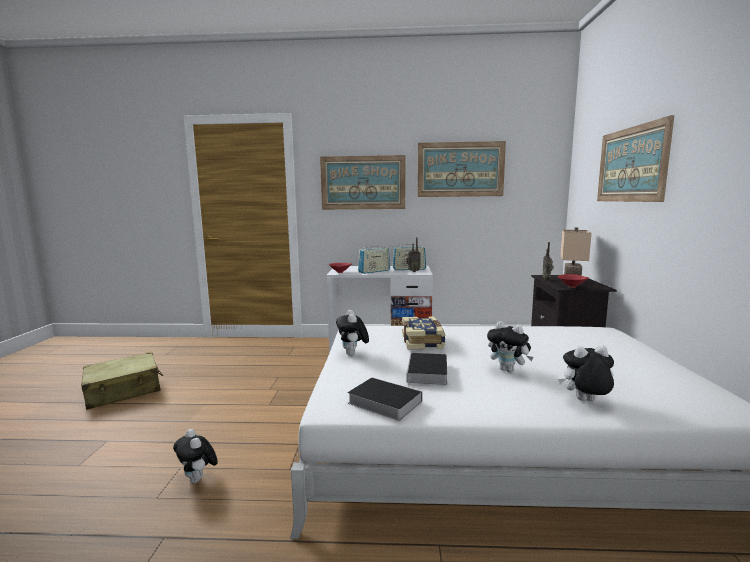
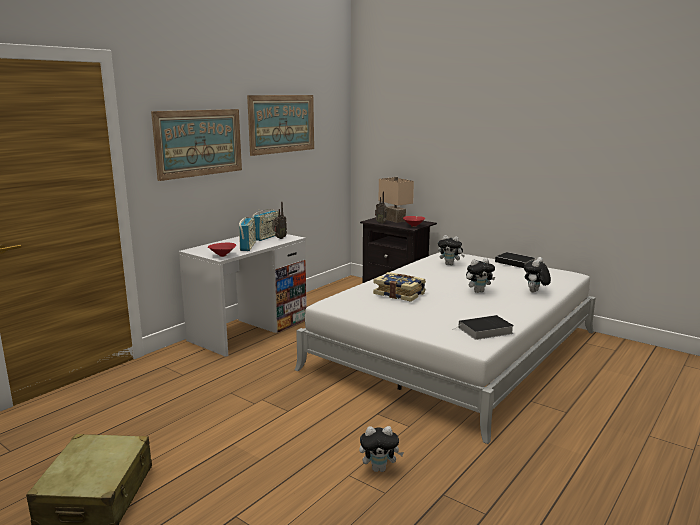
camera: 55 degrees left, 5 degrees up
plush toy [336,310,369,355] -> plush toy moved to [438,235,465,265]
book [406,353,447,387] -> book moved to [495,252,535,268]
picture [597,115,674,202] -> none

